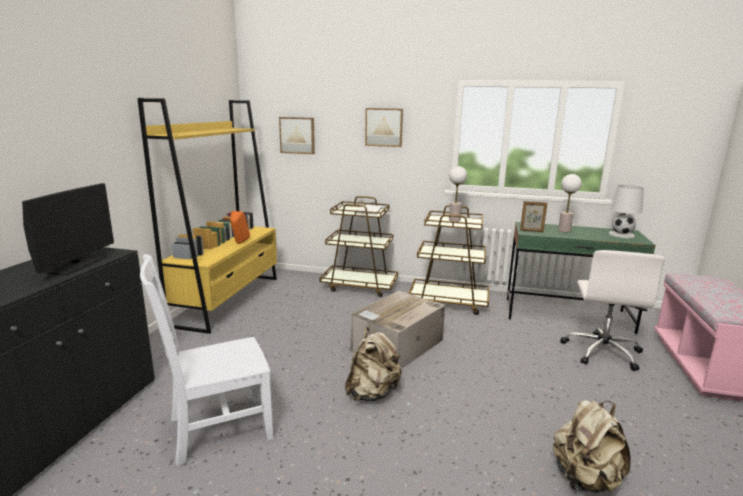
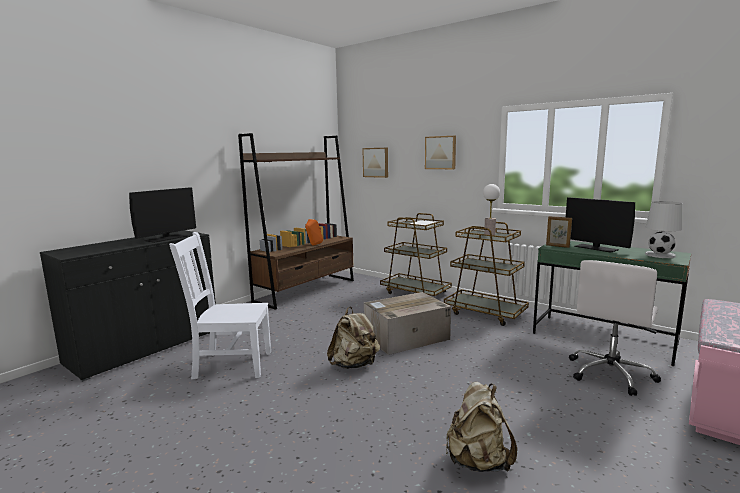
camera: 25 degrees right, 5 degrees down
yellow bookcase [137,98,277,334] -> brown bookcase [238,133,354,310]
table lamp [558,174,582,232] -> monitor [566,197,635,253]

